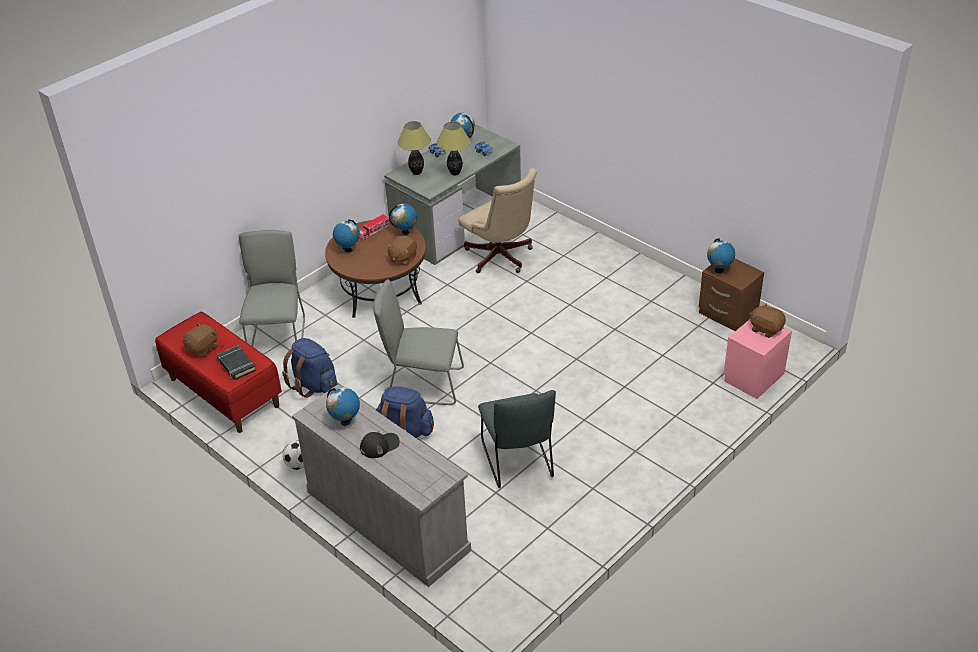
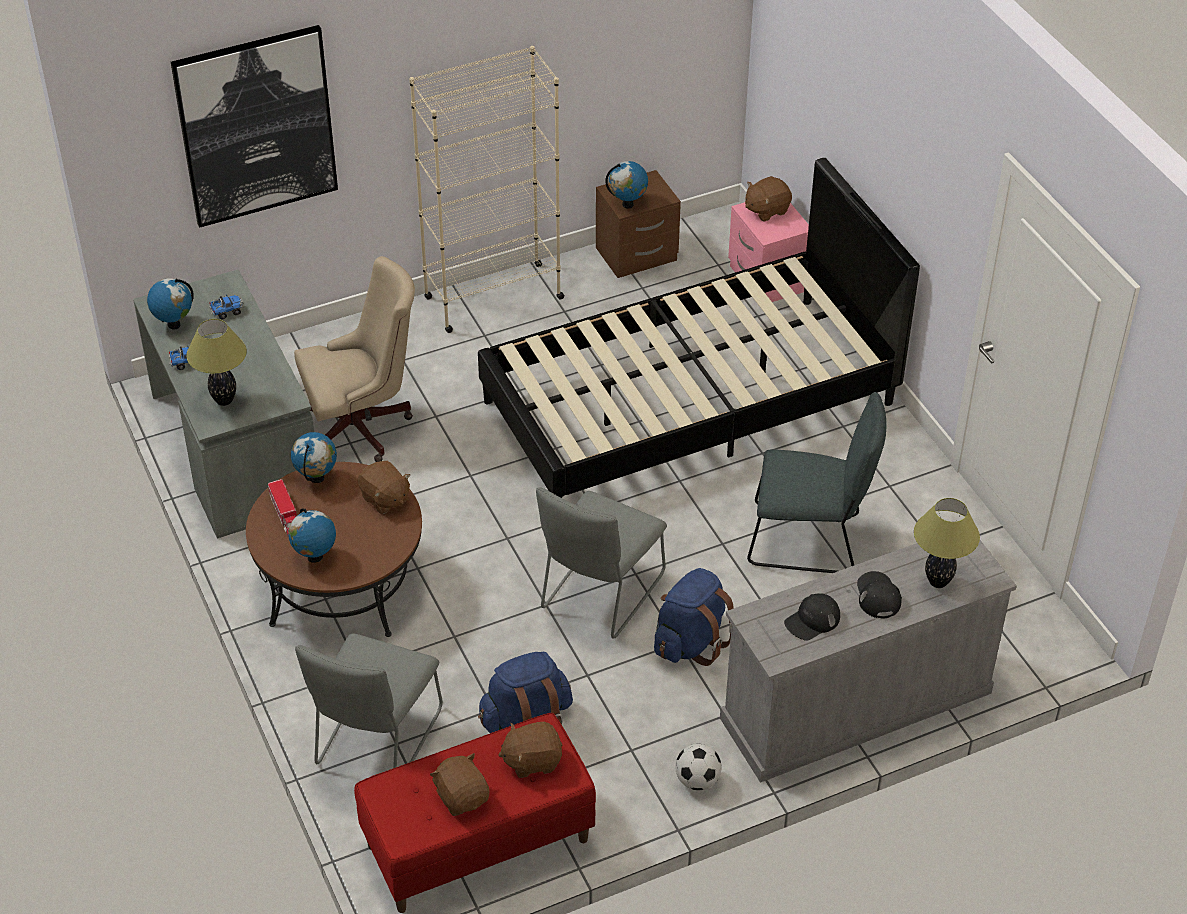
camera: 70 degrees left, 5 degrees up
black book [217,345,256,380] -> brown plush toy [498,722,562,778]
grey chair [239,230,305,347] -> grey chair turned 90 degrees counterclockwise [295,633,443,768]
globe [326,387,360,426] -> black cap [784,593,840,641]
table lamp [437,122,470,176] -> table lamp moved to [914,498,980,588]
none -> picture [171,25,338,228]
none -> beige bookcase [409,46,565,333]
none -> black bed [478,158,920,498]

